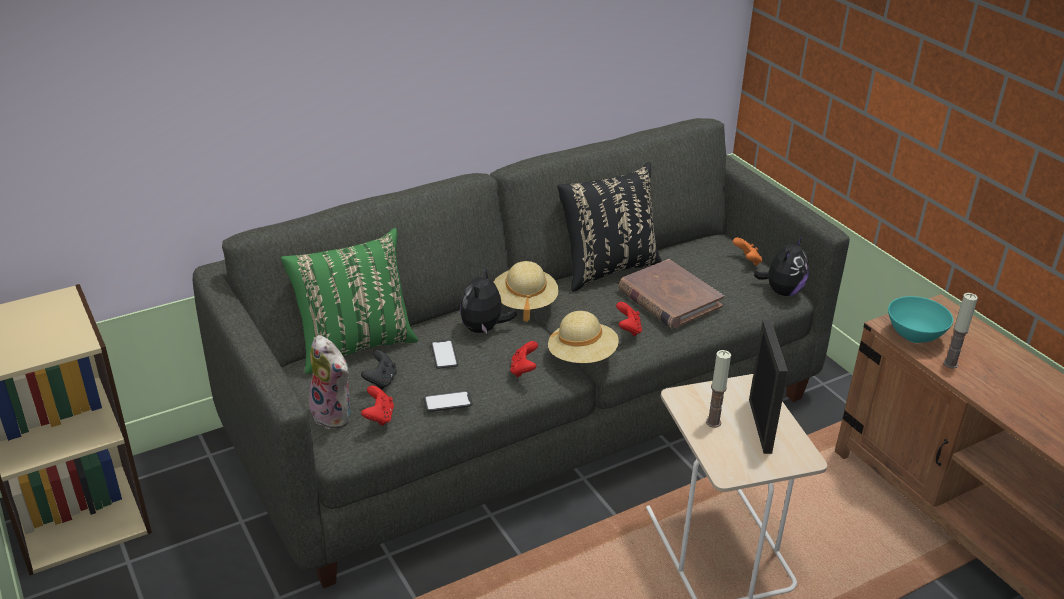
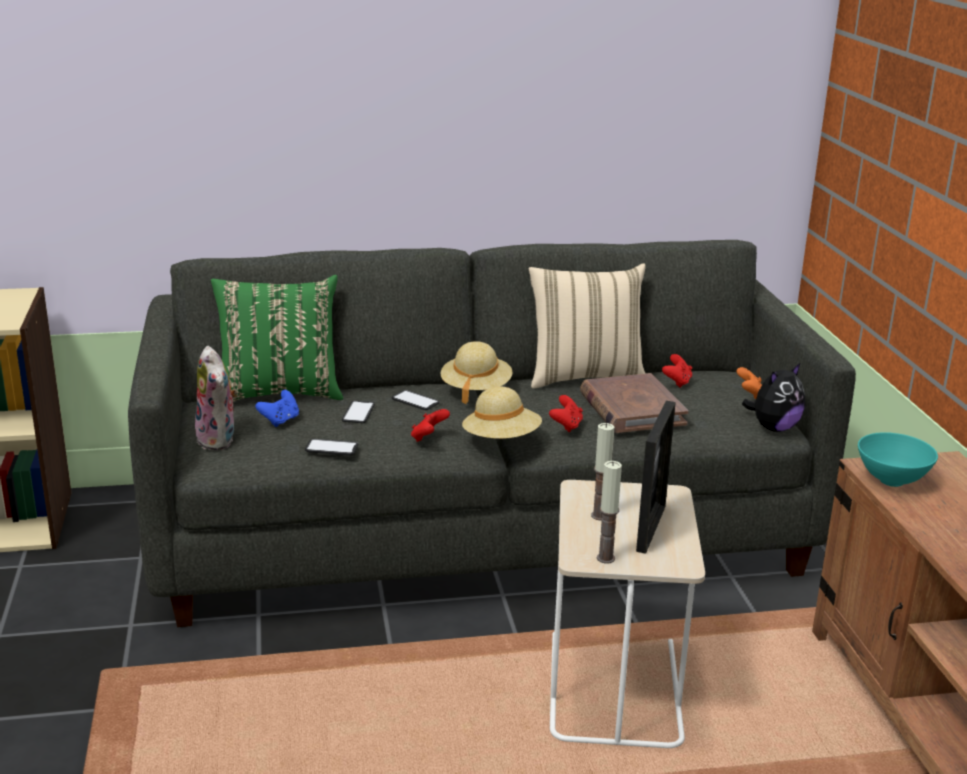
camera: 20 degrees right, 10 degrees down
black game controller [361,350,397,390] -> blue game controller [255,390,299,427]
red game controller [361,385,394,426] -> red game controller moved to [662,354,692,388]
plush toy [460,267,517,334] -> phone [392,390,440,410]
black pillow [557,162,662,292] -> beige pillow [529,263,646,389]
candle [943,293,978,369] -> candle moved to [597,461,622,564]

